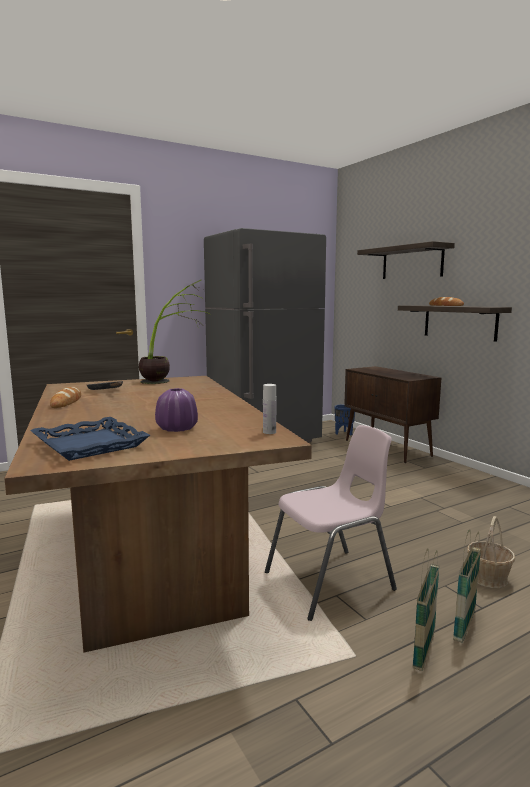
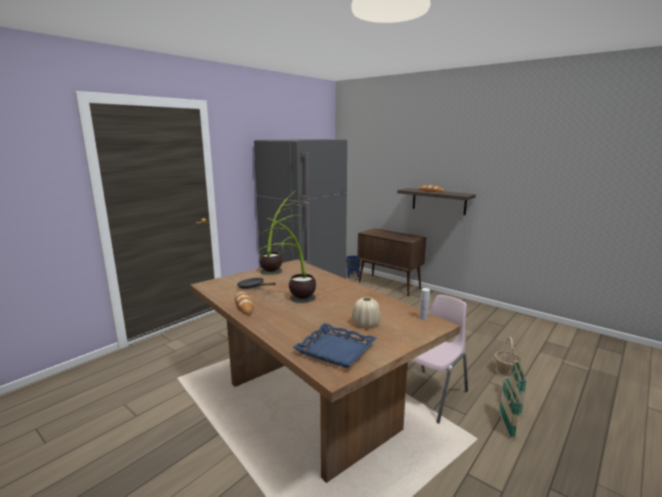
camera: 20 degrees left, 5 degrees up
purple vase [155,388,198,432] -> beige vase [352,297,381,328]
shelf [357,241,455,279] -> none
none -> potted plant [257,217,316,303]

